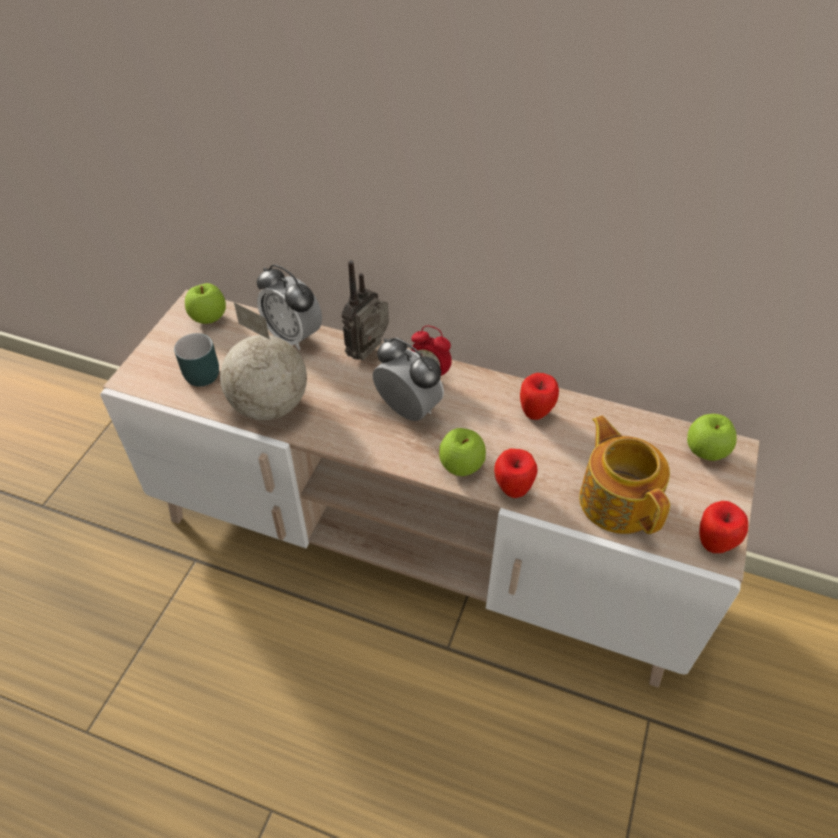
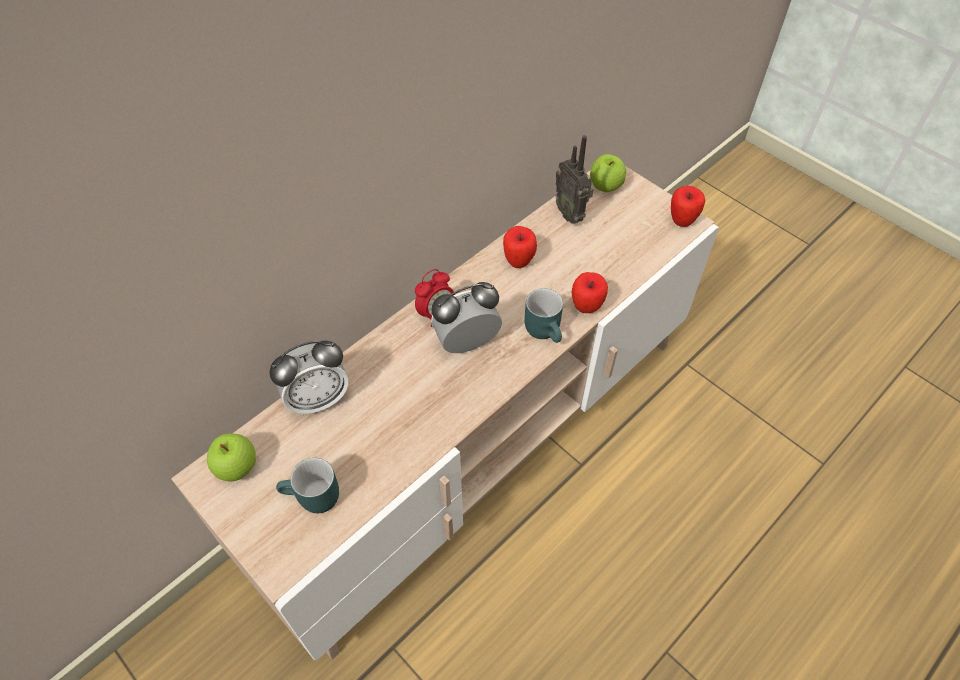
camera: 65 degrees left, 5 degrees up
globe [220,302,307,420] -> none
radio [342,260,389,361] -> radio moved to [555,135,593,224]
apple [439,428,486,476] -> turquoise mug [525,288,563,343]
teapot [579,416,670,534] -> none

